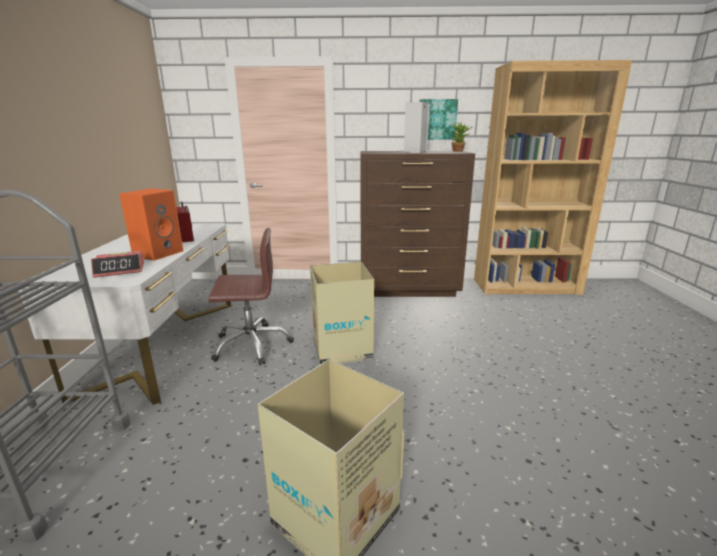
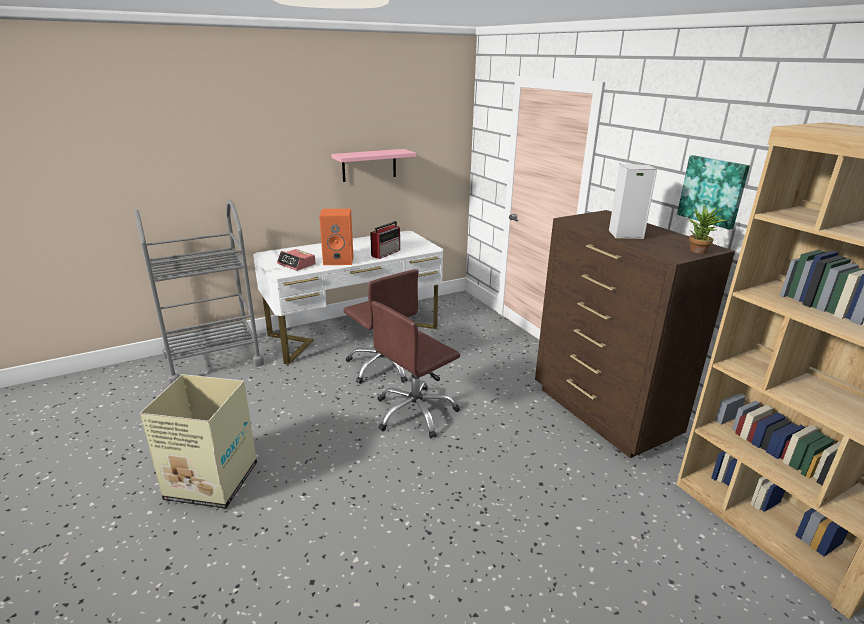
camera: 60 degrees right, 5 degrees up
cardboard box [310,262,374,364] -> brown office chair [371,301,460,438]
none -> pink shelf [331,149,416,182]

